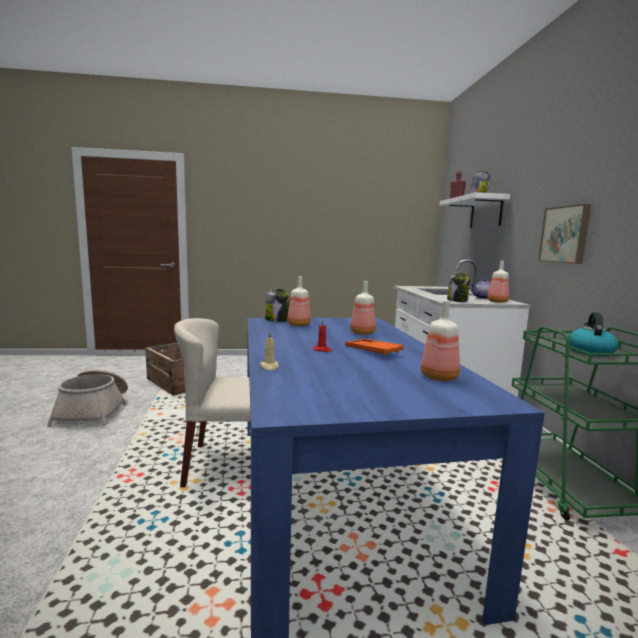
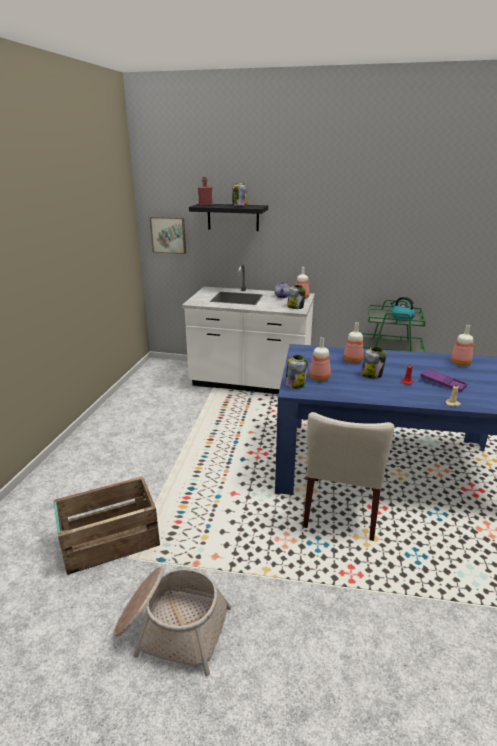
camera: 70 degrees left, 15 degrees up
orange tray [345,338,404,356] -> none
white shelf [439,192,510,228] -> black shelf [189,204,268,231]
picture [538,204,591,264] -> picture moved to [150,217,186,254]
none -> jar [361,347,387,379]
none -> purple tray [420,368,467,392]

